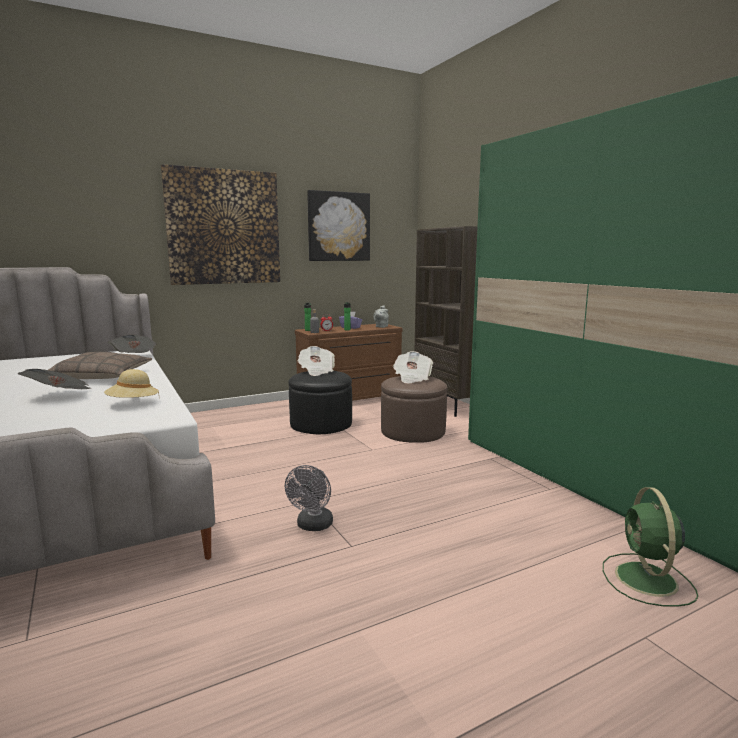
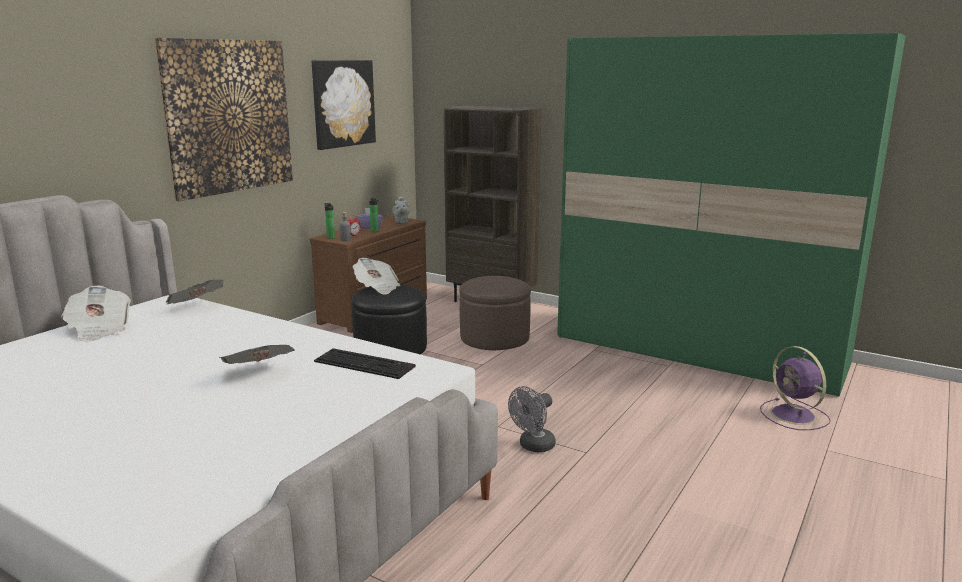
camera: 30 degrees left, 5 degrees up
pillow [48,352,152,379] -> none
beige hat [104,369,159,398] -> keyboard [314,348,416,379]
grey fan [285,465,333,531] -> grey fan turned 60 degrees clockwise [508,386,556,452]
newspaper [393,351,433,383] -> newspaper moved to [61,286,131,342]
green fan [603,487,698,607] -> purple fan [760,346,831,430]

